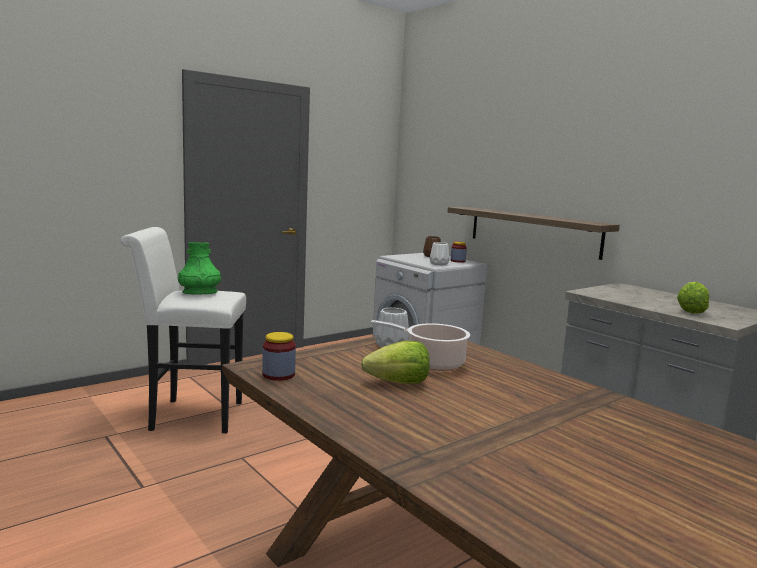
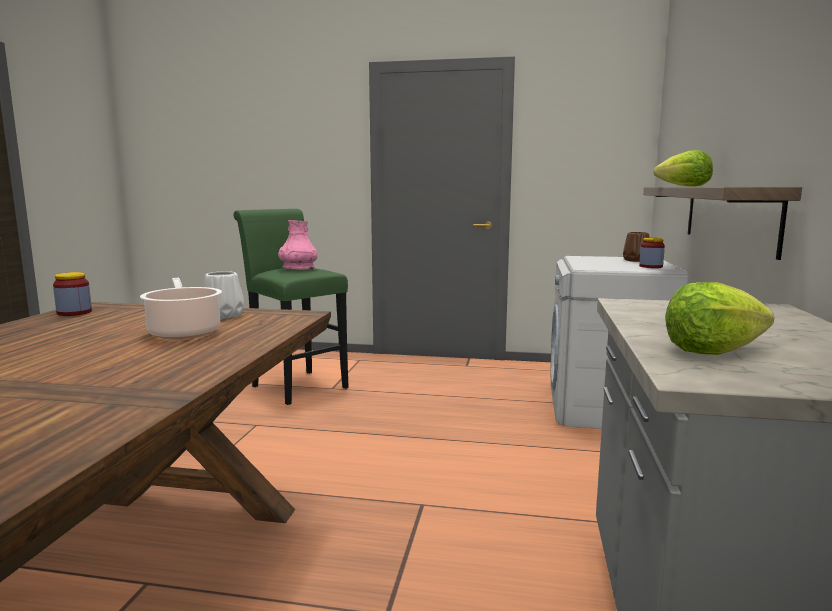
camera: 50 degrees right, 0 degrees up
white stool [120,227,246,433] -> green stool [233,209,349,405]
green vase [178,242,221,295] -> pink vase [278,220,317,270]
lettuce [361,341,430,383] -> lettuce moved to [653,150,713,186]
white vase [430,242,450,265] -> none

